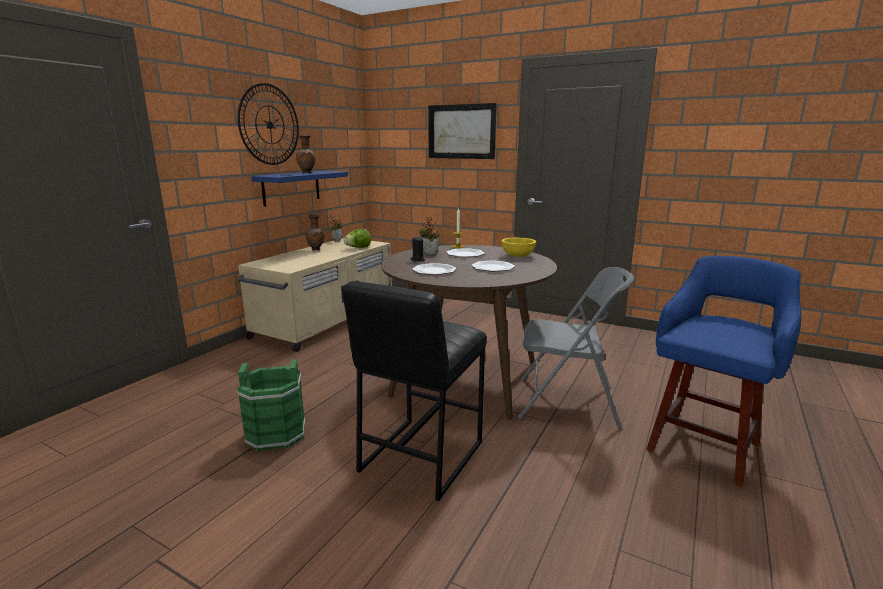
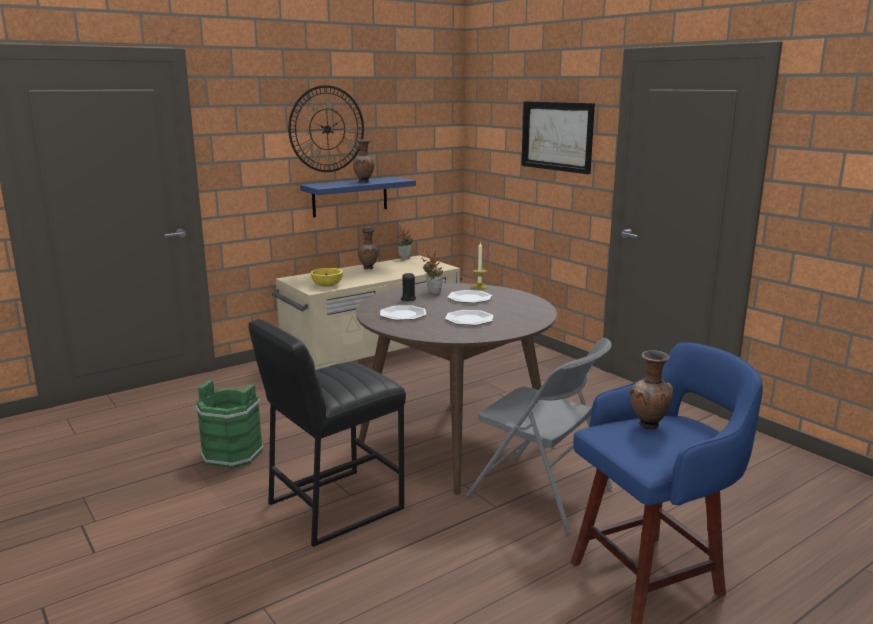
camera: 25 degrees right, 0 degrees up
lettuce [344,229,371,248] -> none
yellow bowl [502,238,536,257] -> yellow bowl moved to [311,268,343,287]
none -> brown vase [630,350,673,430]

